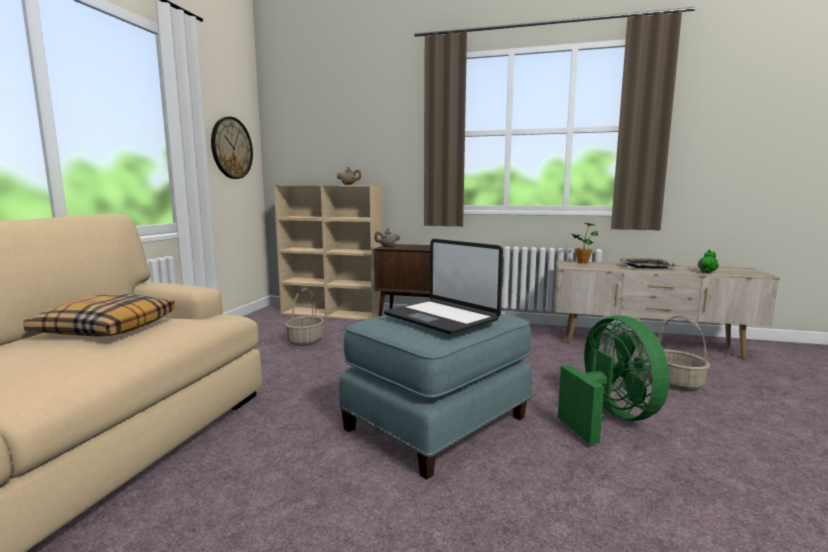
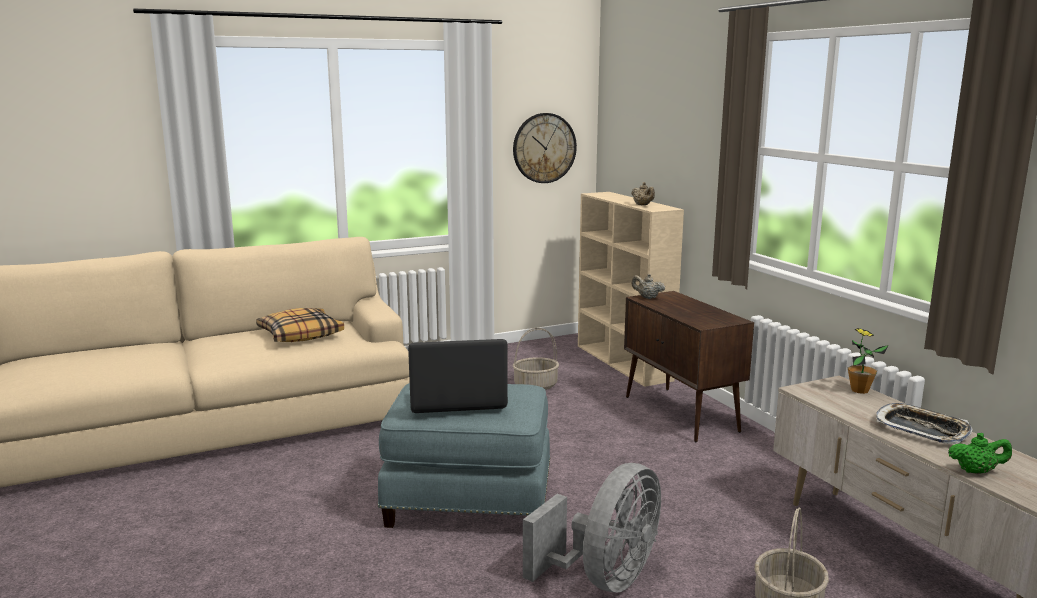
camera: 50 degrees right, 5 degrees up
laptop [384,239,503,335] -> laptop turned 75 degrees clockwise [408,339,508,413]
green fan [558,316,670,445] -> grey fan [523,463,661,593]

